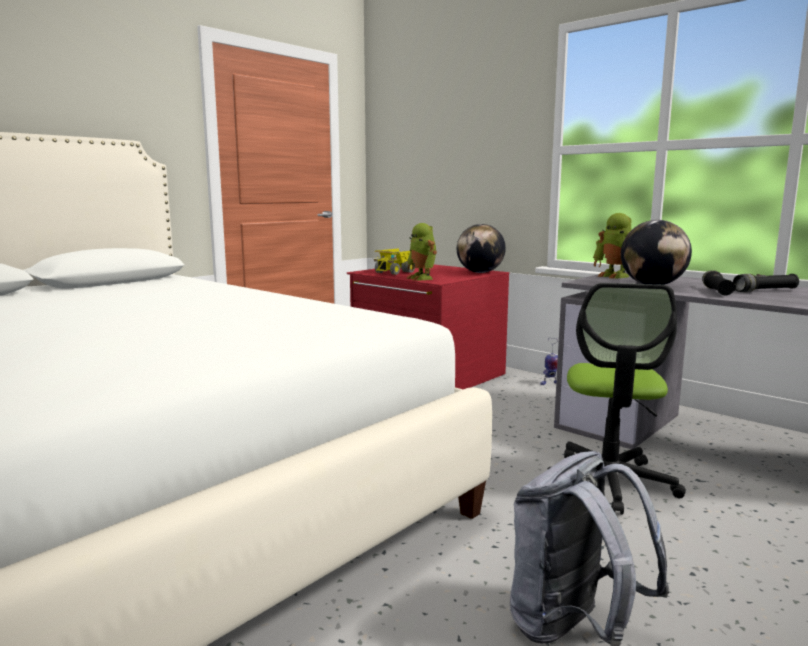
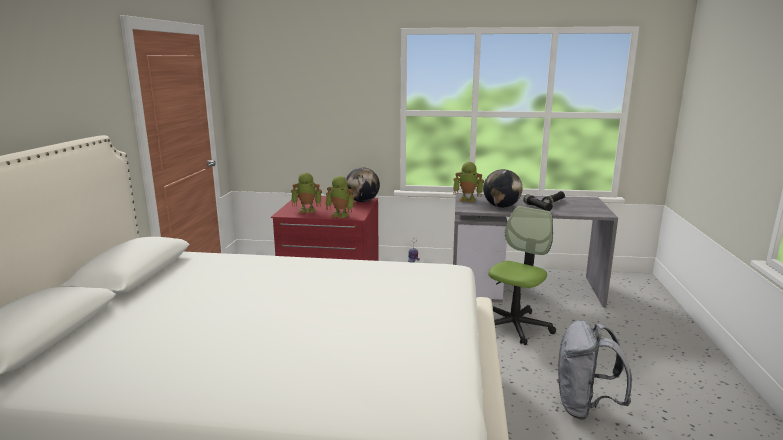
camera: 35 degrees left, 5 degrees up
toy truck [374,249,415,275] -> toy robot [291,172,322,214]
office chair [547,283,686,515] -> office chair turned 120 degrees counterclockwise [488,206,556,345]

